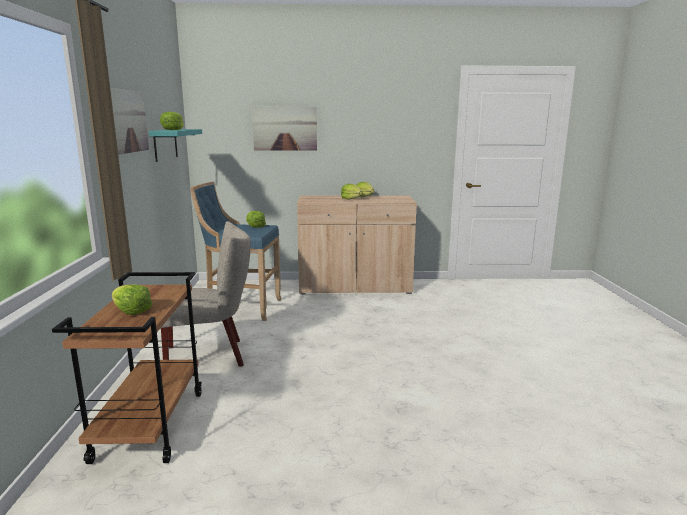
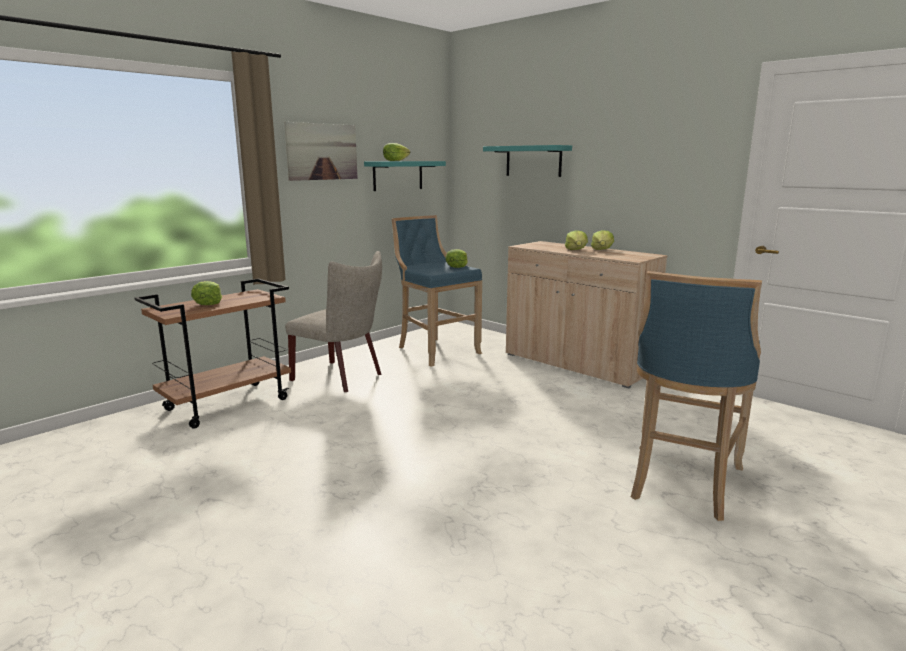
camera: 45 degrees right, 0 degrees up
picture [252,107,317,151] -> turquoise shelf [483,145,572,177]
none -> blue stool [631,271,762,521]

